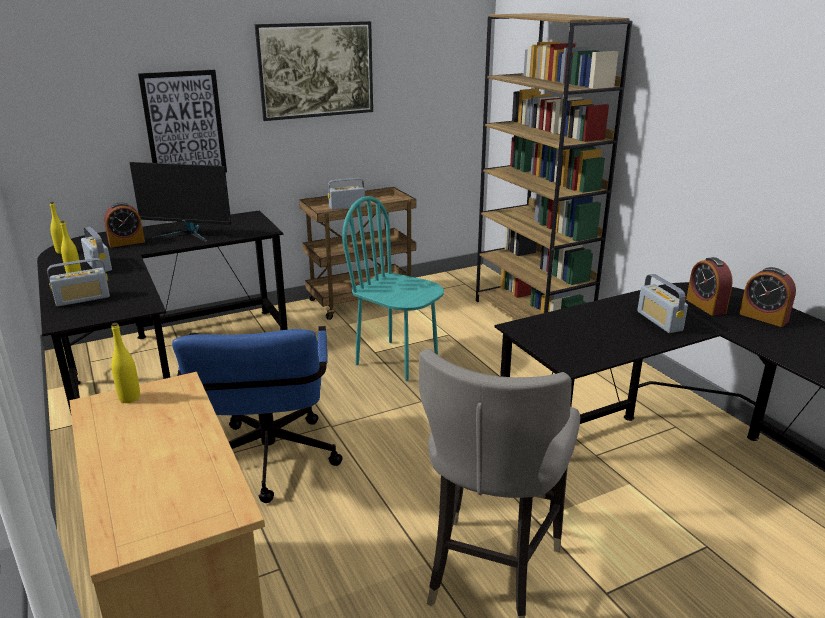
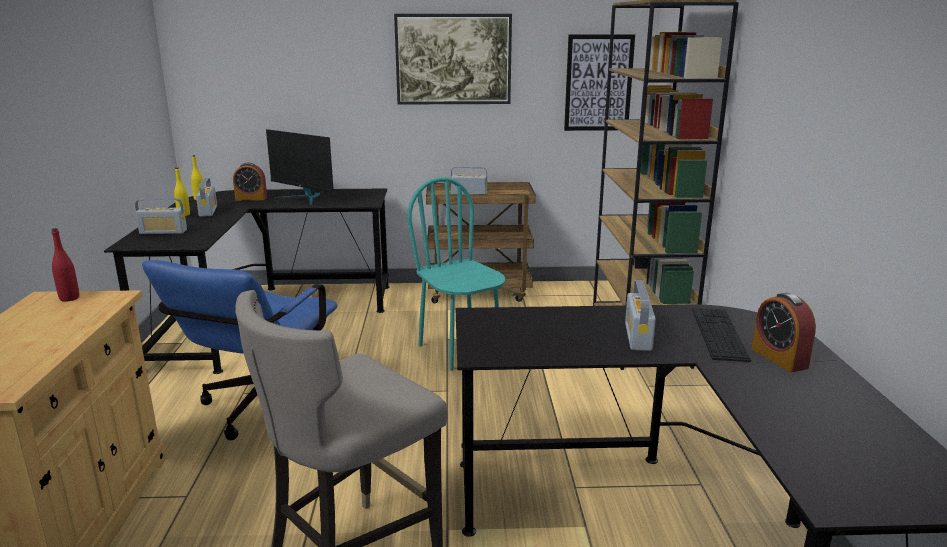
camera: 25 degrees right, 5 degrees down
yellow bottle [111,323,140,403] -> red bottle [52,228,79,302]
picture [138,70,227,173] -> picture moved to [564,34,635,131]
alarm clock [686,257,733,316] -> keyboard [692,307,751,362]

